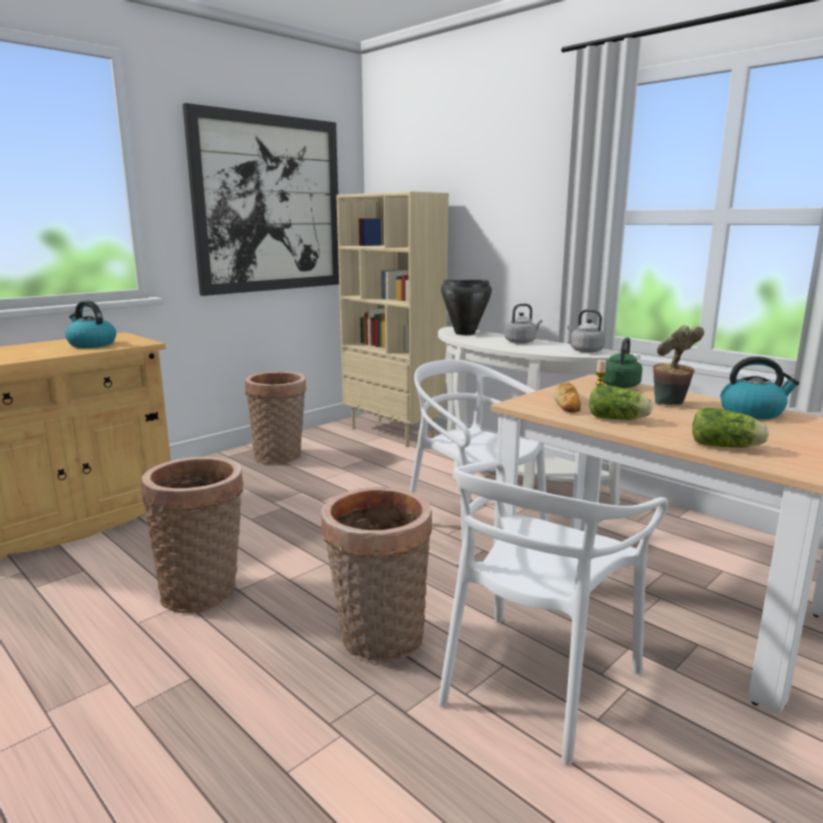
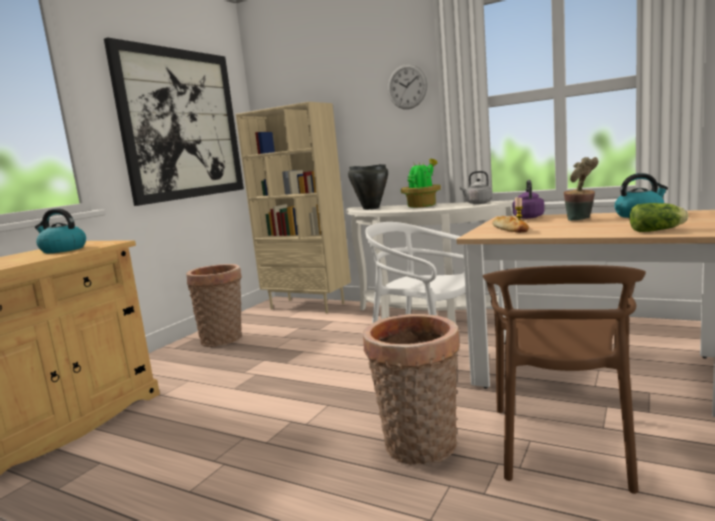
camera: 15 degrees left, 5 degrees down
basket [141,457,244,613] -> none
white chair [438,460,668,765] -> brown chair [483,265,646,494]
grey kettle [505,304,542,344] -> potted plant [401,159,441,208]
lettuce [589,385,653,420] -> none
green kettle [602,337,642,388] -> purple kettle [512,180,544,219]
none -> wall clock [388,64,428,109]

